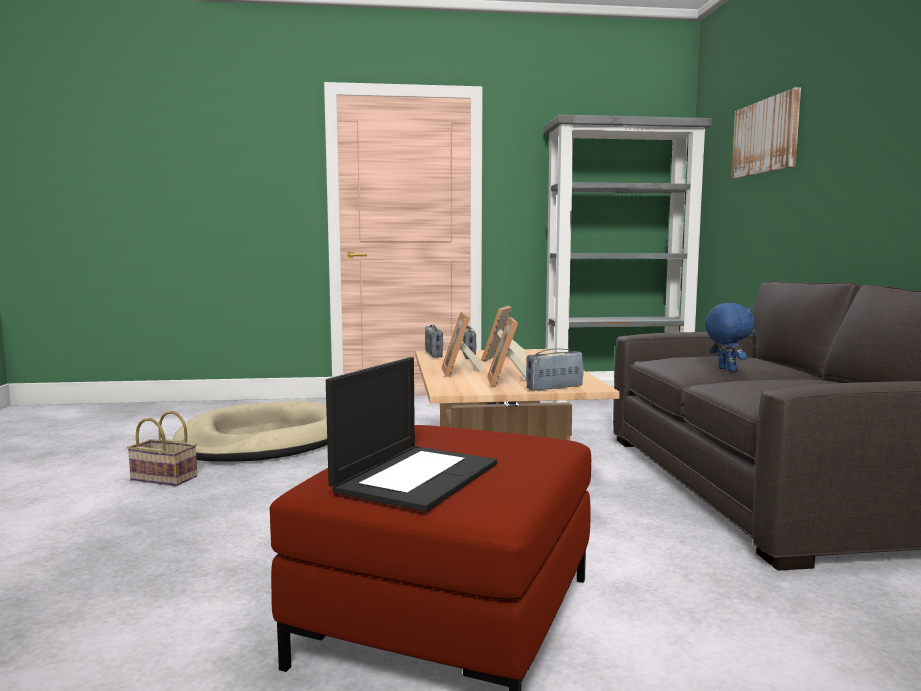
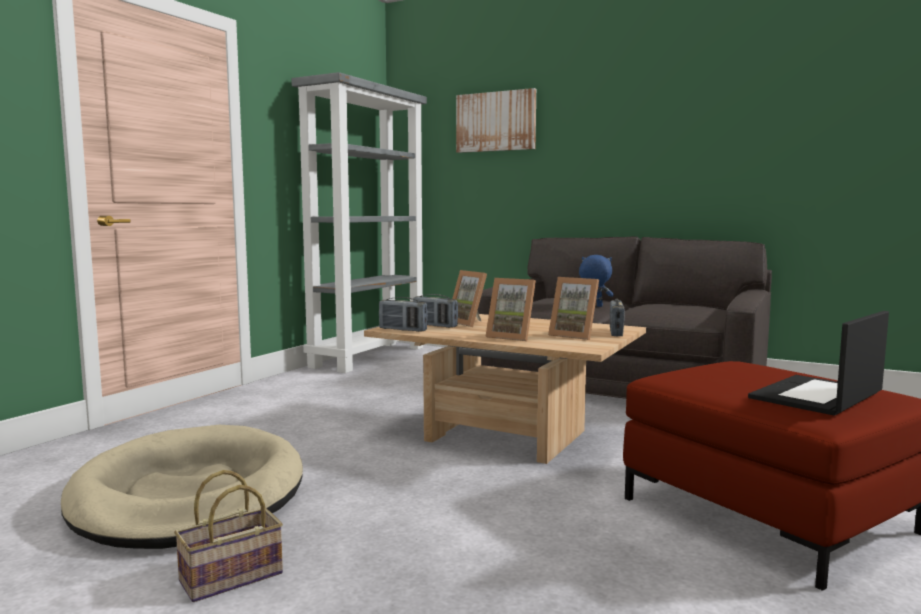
camera: 55 degrees left, 0 degrees up
laptop [326,357,497,512] -> laptop turned 105 degrees counterclockwise [748,311,889,416]

